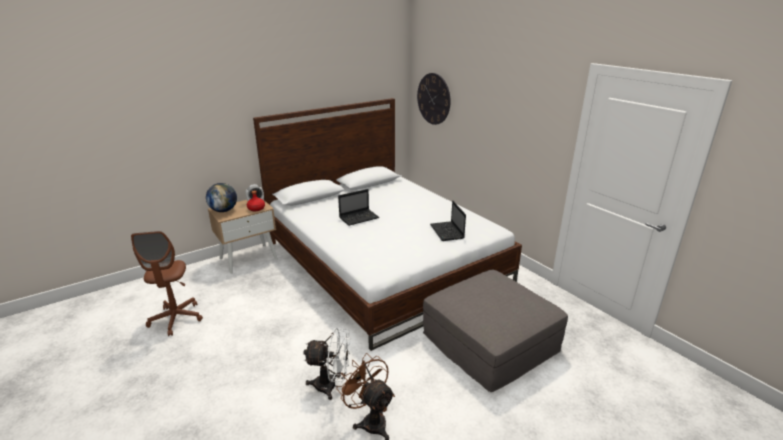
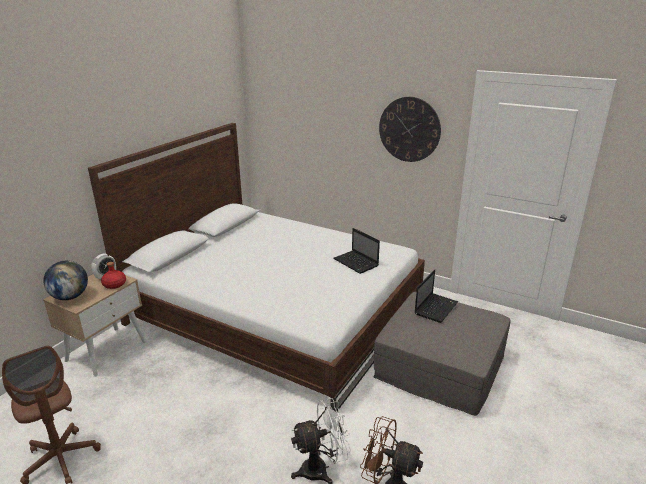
camera: 25 degrees left, 0 degrees up
laptop [338,189,379,226] -> laptop moved to [415,269,458,323]
wall clock [417,73,450,125] -> wall clock moved to [379,97,441,162]

